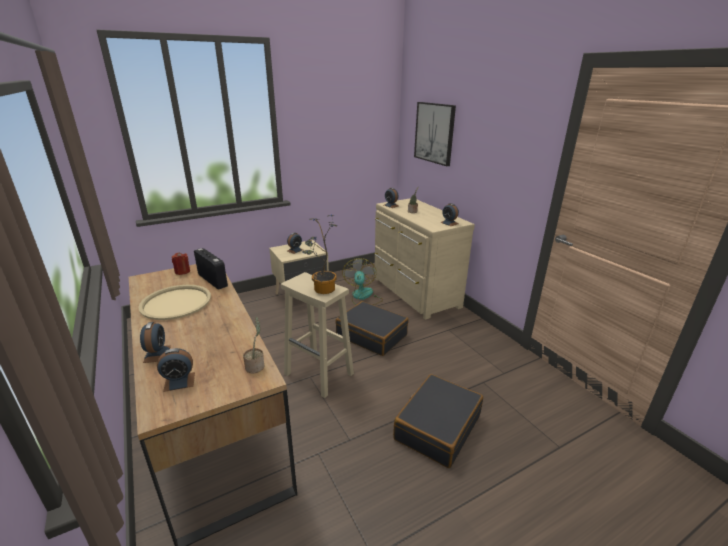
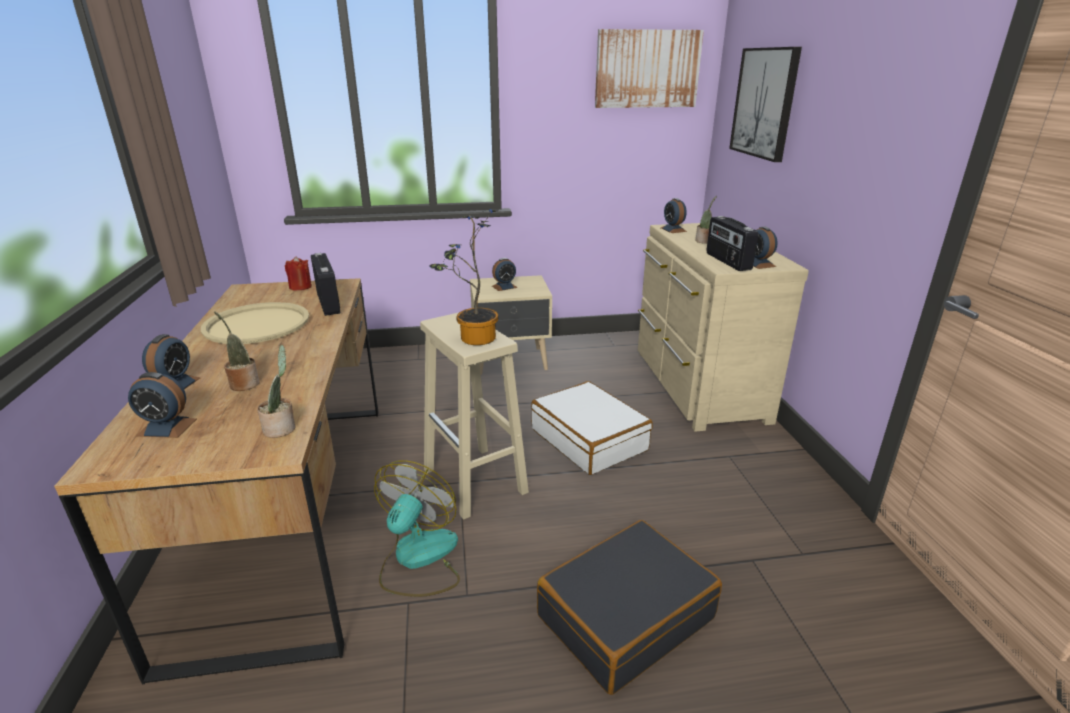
camera: 20 degrees right, 0 degrees up
black suitcase [336,301,409,356] -> white suitcase [531,381,653,475]
fan [342,258,383,305] -> fan moved to [374,460,460,597]
none -> potted plant [214,311,260,391]
none -> picture [595,29,704,108]
none -> radio [707,216,758,271]

